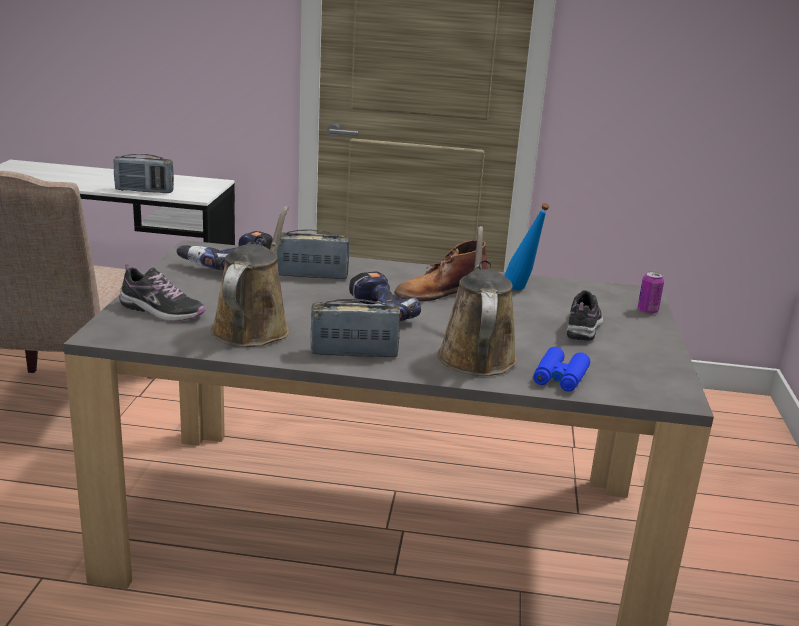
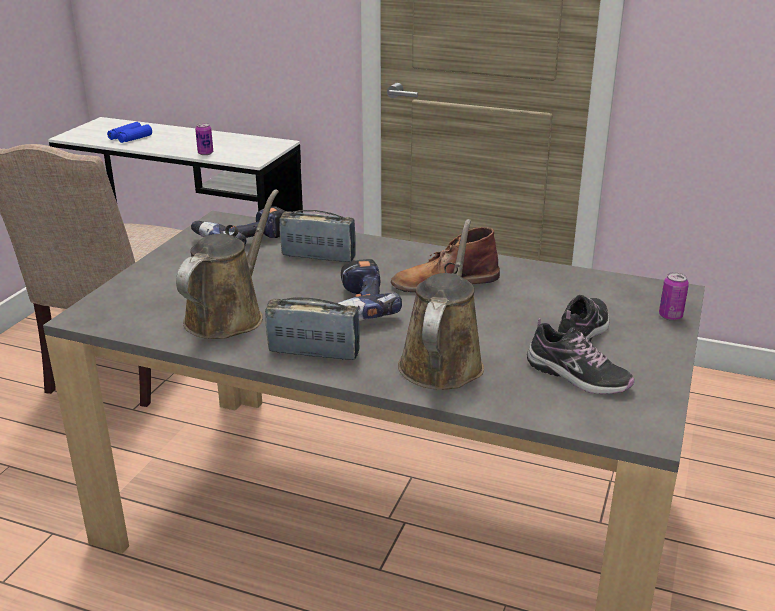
camera: 15 degrees right, 5 degrees up
radio [114,154,174,193] -> can [195,123,213,155]
shoe [119,263,205,321] -> shoe moved to [527,318,634,394]
blue bottle [504,203,550,290] -> none
blue binoculars [533,347,590,392] -> blue binoculars moved to [107,122,152,143]

